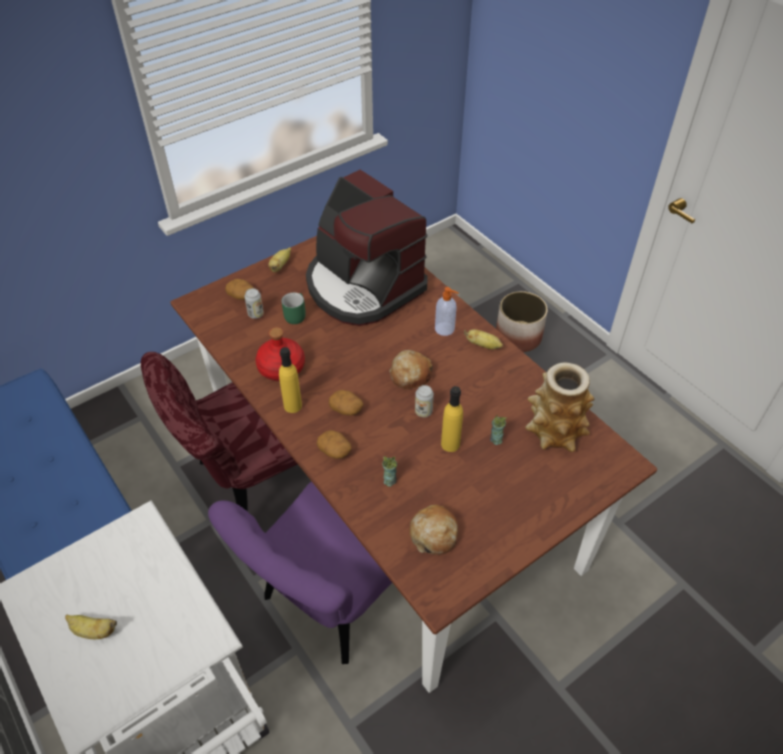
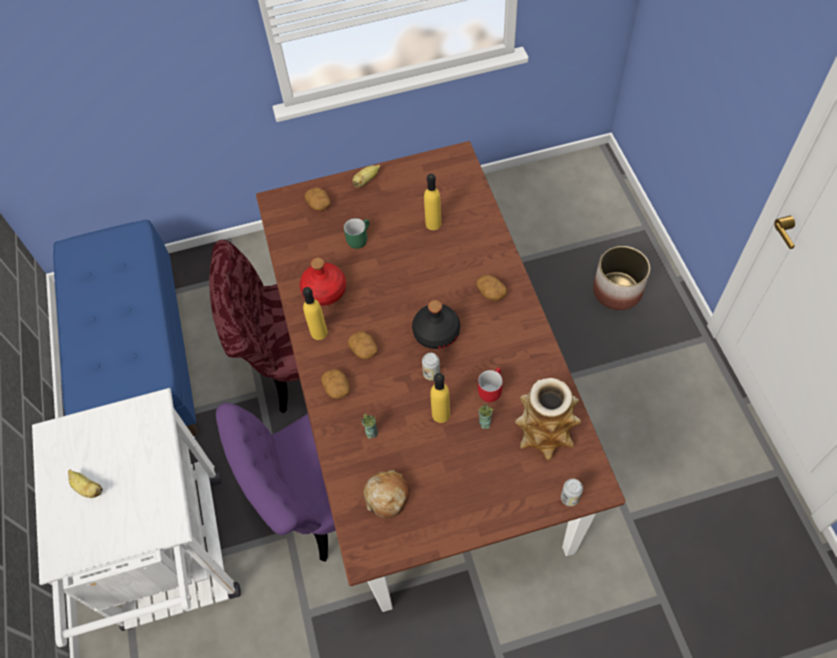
camera: 25 degrees right, 10 degrees up
can [244,288,264,319] -> can moved to [561,479,583,506]
coffee machine [306,170,428,326] -> yellow bottle [424,174,441,230]
bread [390,350,433,389] -> black bottle [412,300,460,349]
soap dispenser [435,287,459,336] -> potato [477,275,507,301]
banana [464,329,503,349] -> none
none -> red mug [478,368,503,402]

